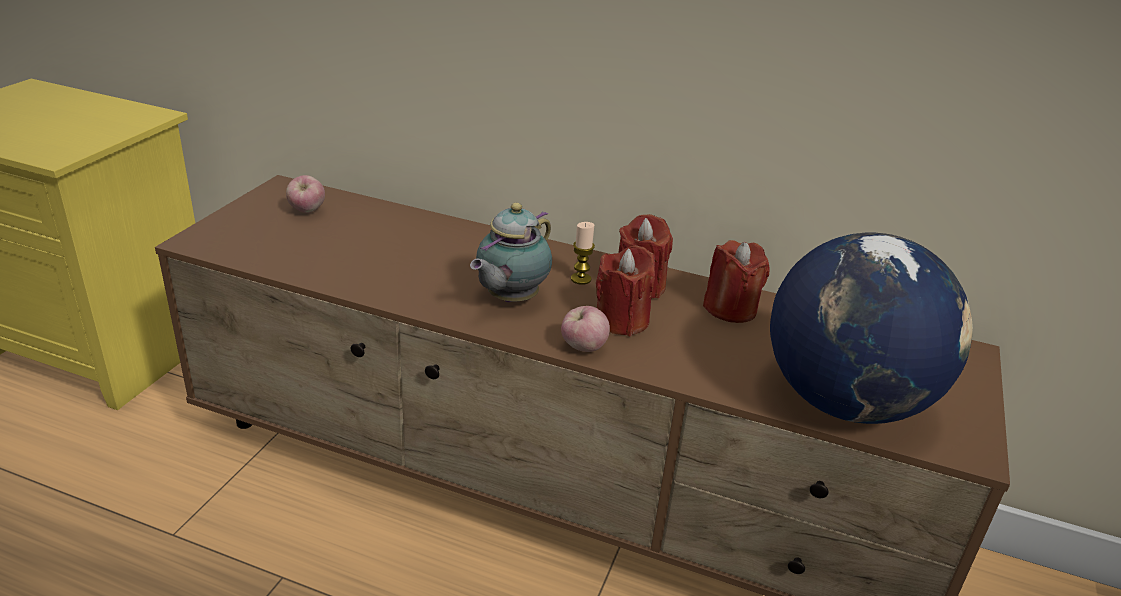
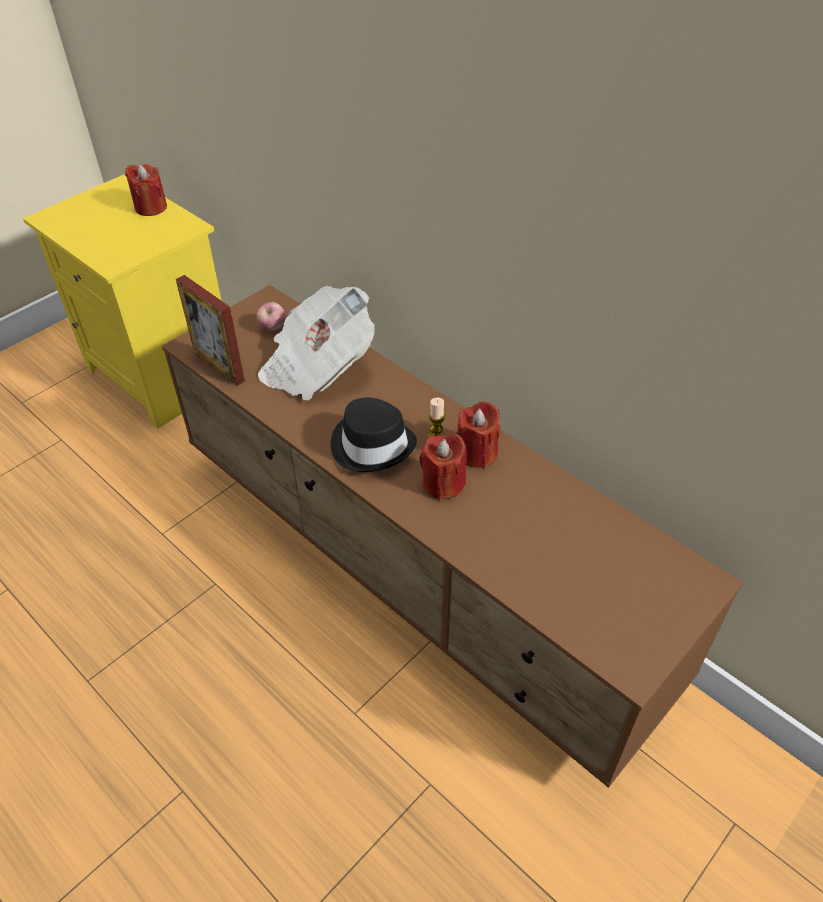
camera: 25 degrees right, 15 degrees up
teapot [470,203,552,302] -> black hat [331,397,417,472]
apple [561,306,610,352] -> none
red candle [703,240,770,323] -> red candle moved to [125,164,167,216]
globe [770,233,973,424] -> none
none -> picture frame [176,275,245,386]
none -> newspaper [258,286,375,401]

